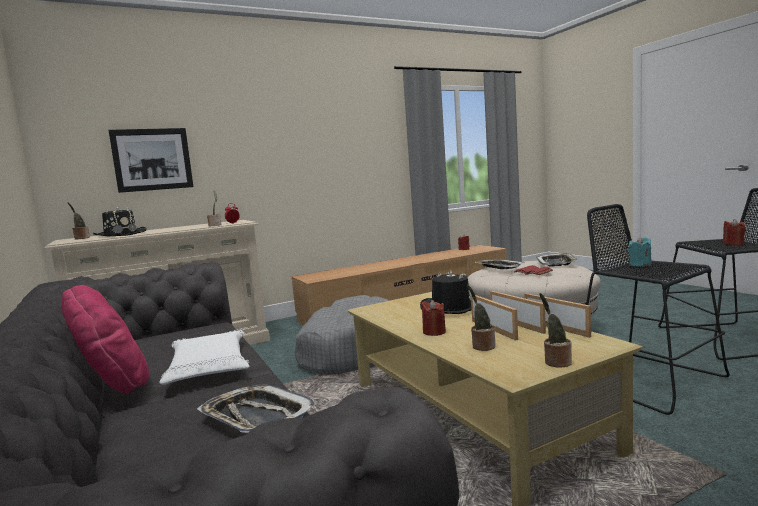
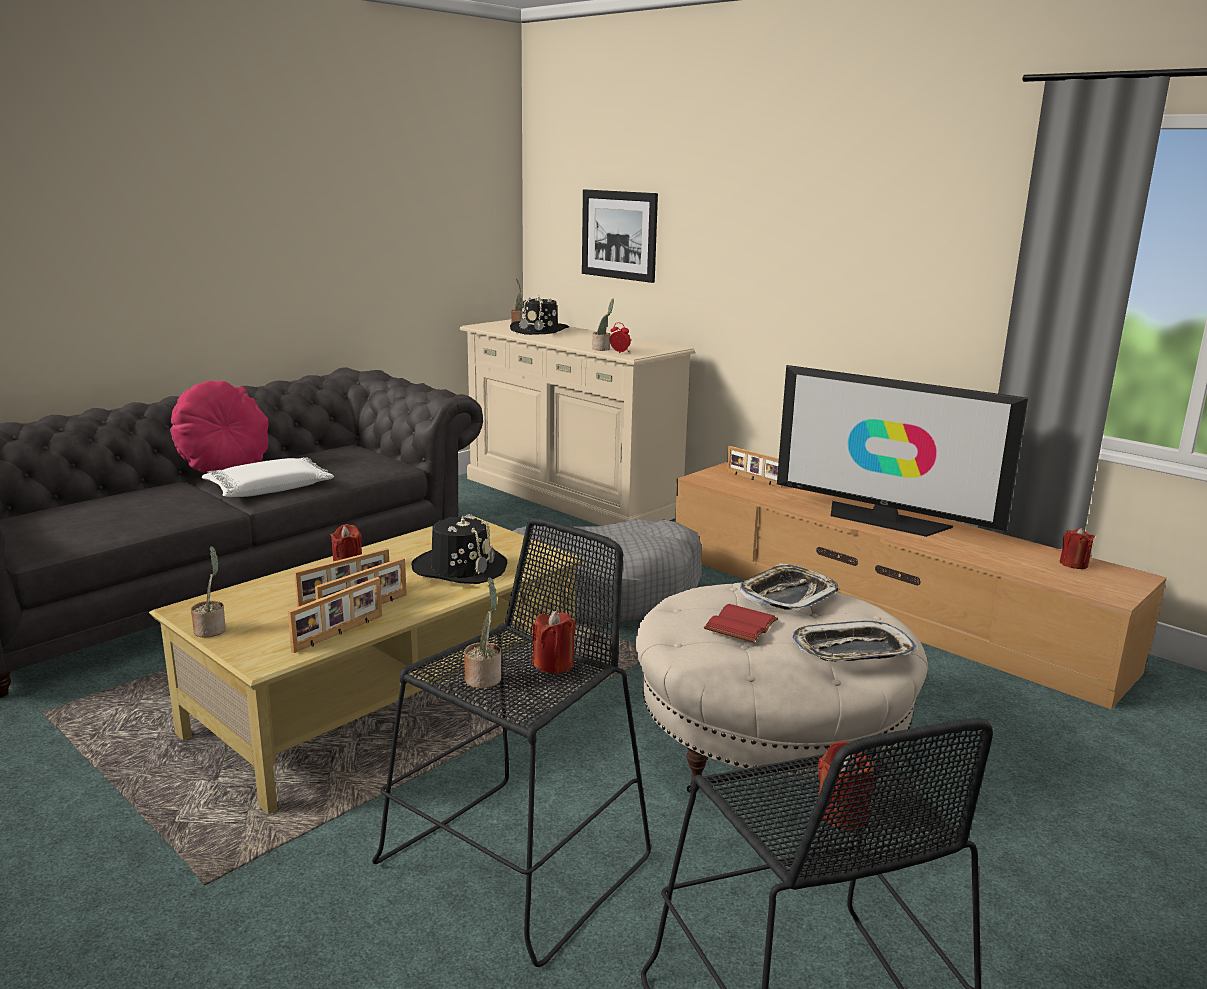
camera: 70 degrees right, 10 degrees up
tray [197,385,317,433] -> none
potted plant [467,285,495,351] -> potted plant moved to [464,577,501,688]
turquoise candle [628,236,652,267] -> red candle [532,611,576,674]
none -> picture frame [726,446,783,488]
none -> television [777,365,1028,537]

